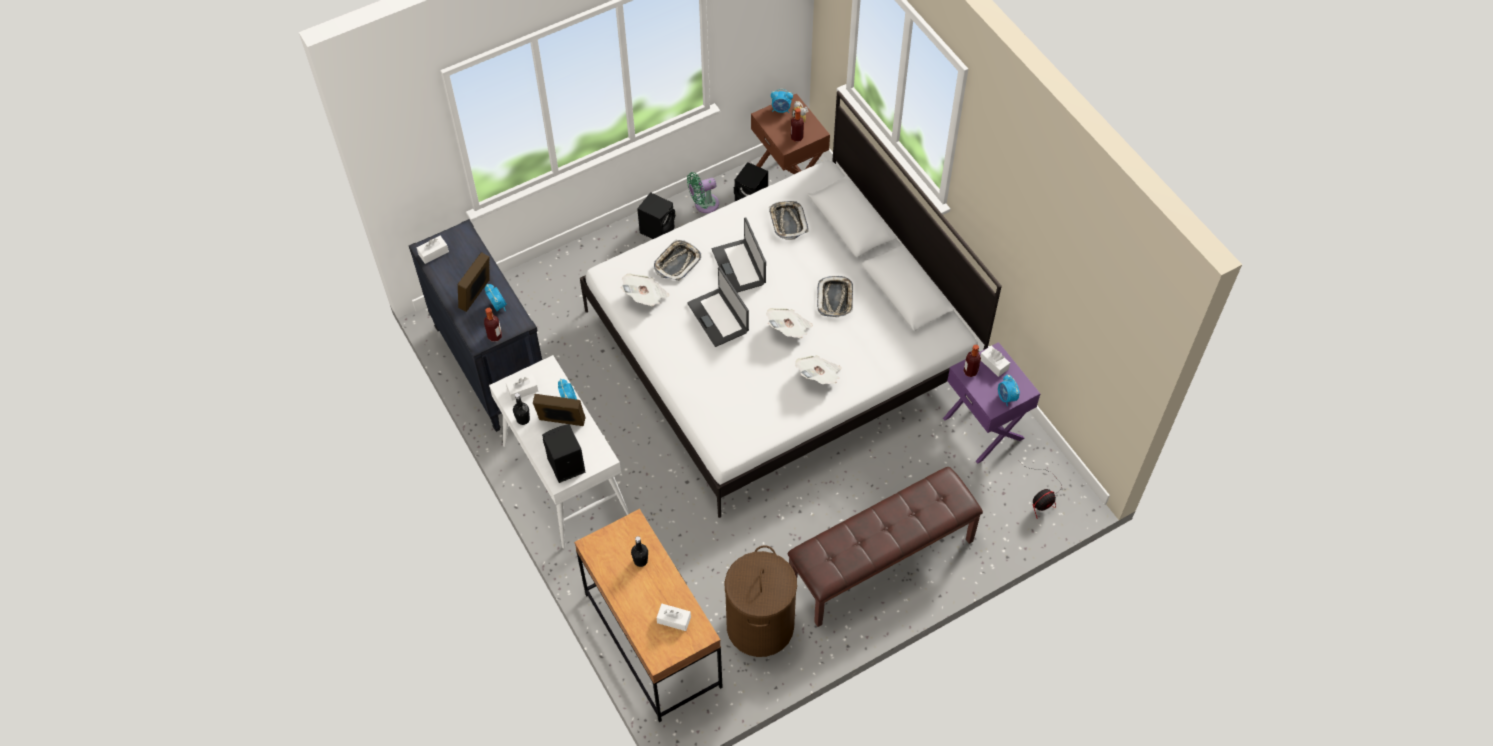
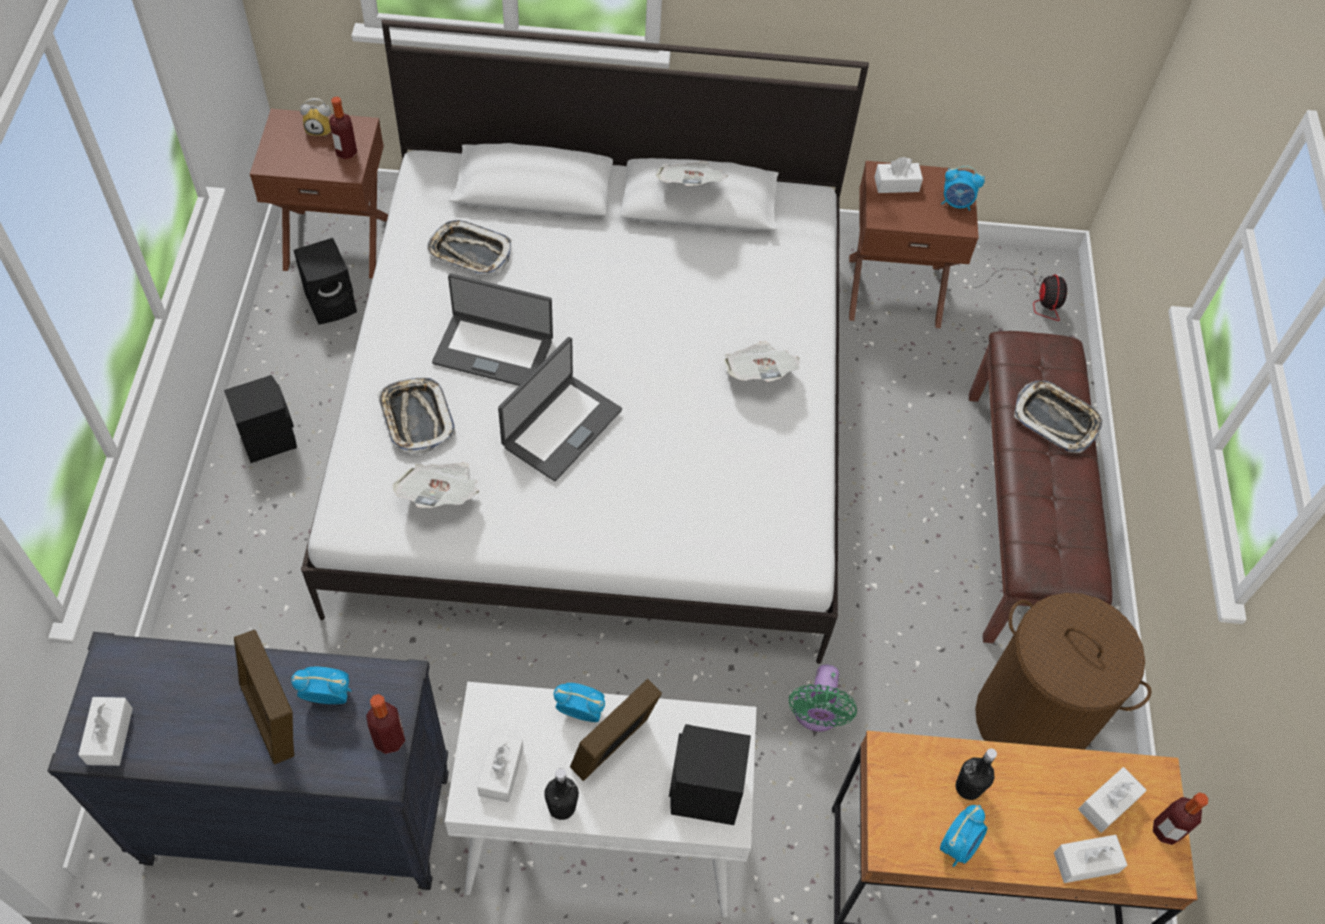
camera: 60 degrees left, 0 degrees up
green fan [687,172,719,213] -> green fan moved to [789,665,857,731]
laptop [687,267,749,347] -> laptop turned 60 degrees counterclockwise [498,337,622,481]
newspaper [766,308,813,339] -> newspaper moved to [656,161,729,186]
alarm clock [771,89,793,113] -> alarm clock moved to [940,805,987,867]
tray [817,276,853,317] -> tray moved to [1014,380,1103,453]
purple nightstand [943,342,1040,464] -> brown nightstand [849,161,979,328]
bottle [964,345,981,377] -> bottle moved to [1153,793,1208,845]
none -> white tissue box [1054,835,1127,883]

